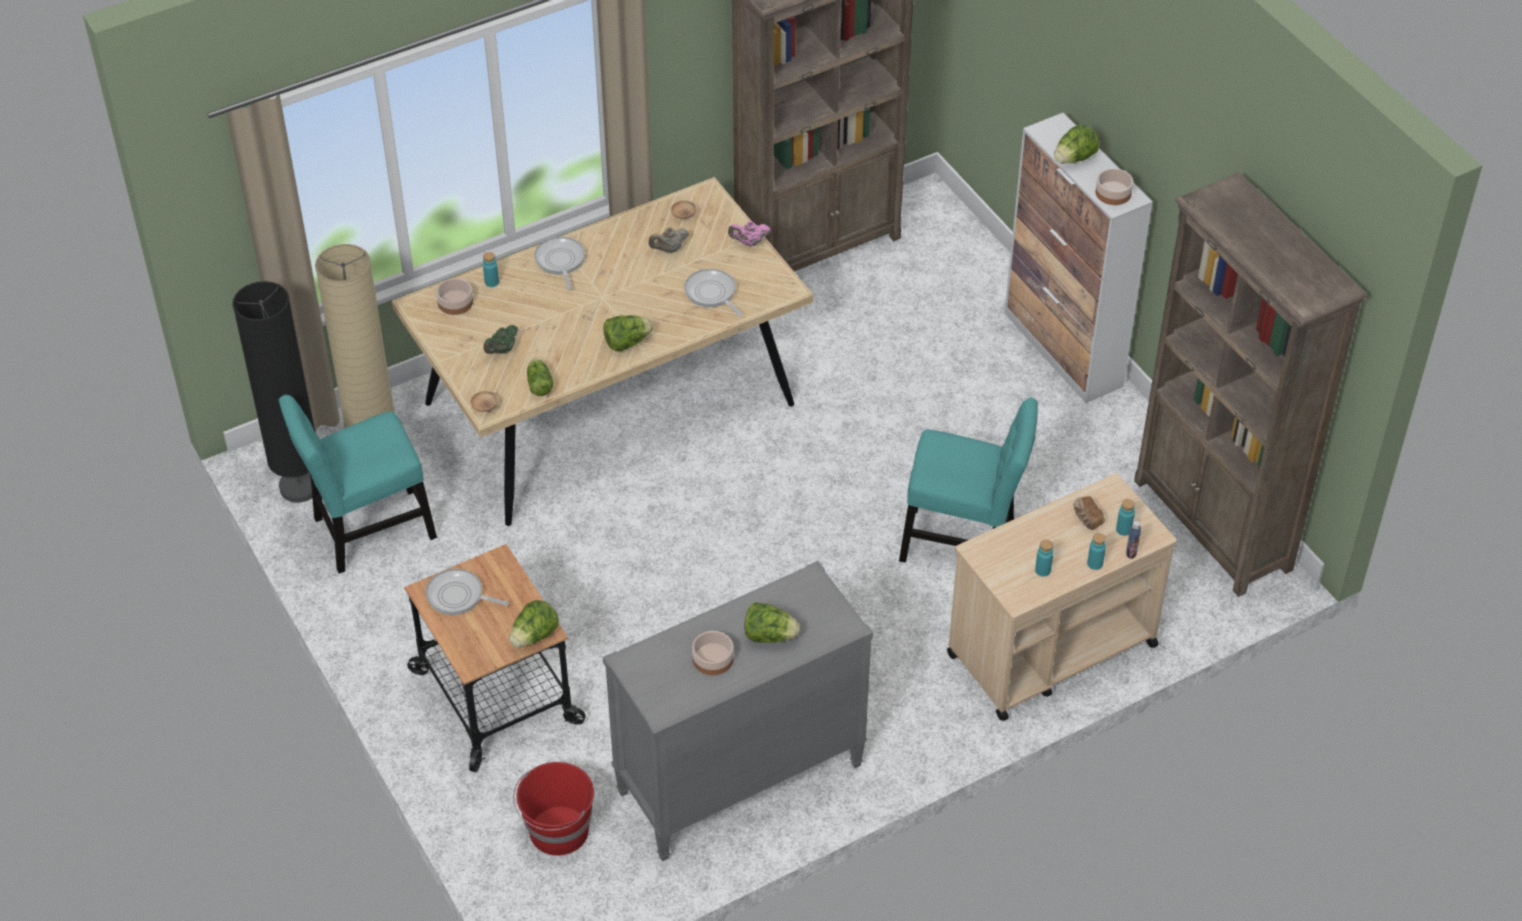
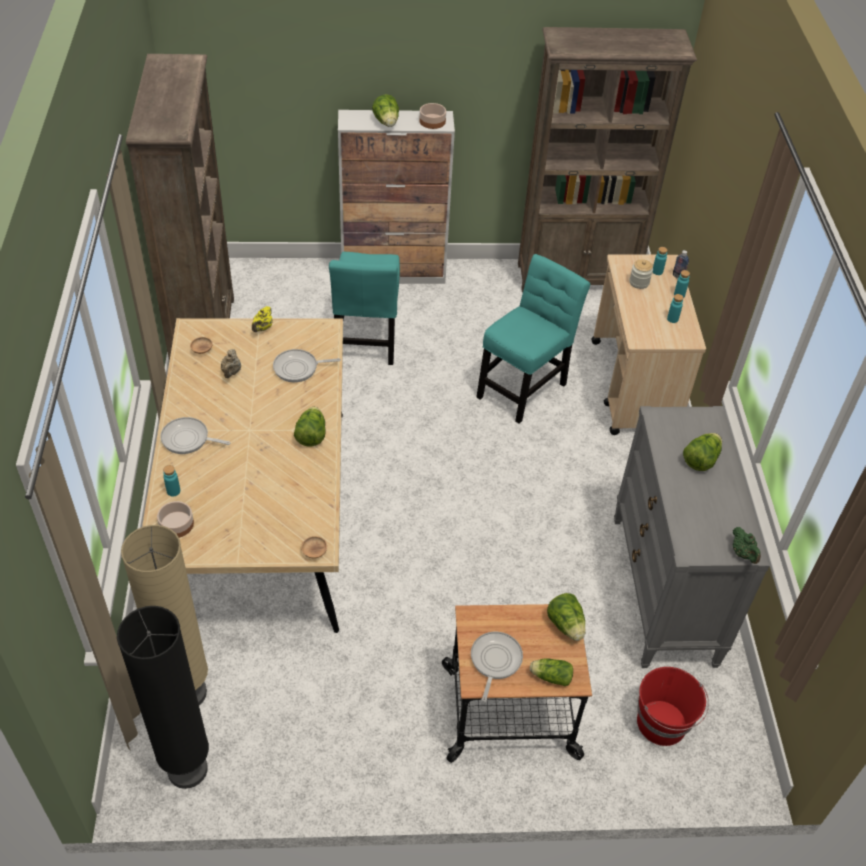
camera: 65 degrees left, 0 degrees up
turquoise chair [279,395,437,574] -> turquoise chair moved to [329,252,400,365]
frying pan [426,569,509,615] -> frying pan turned 150 degrees clockwise [471,632,523,702]
green teapot [483,325,518,354] -> green teapot moved to [733,527,761,564]
lettuce [527,358,553,396] -> lettuce moved to [530,658,573,686]
bowl [692,631,734,675] -> none
pink teapot [728,221,771,246] -> yellow teapot [252,306,273,332]
bread [1073,496,1105,530] -> jar [629,259,653,289]

